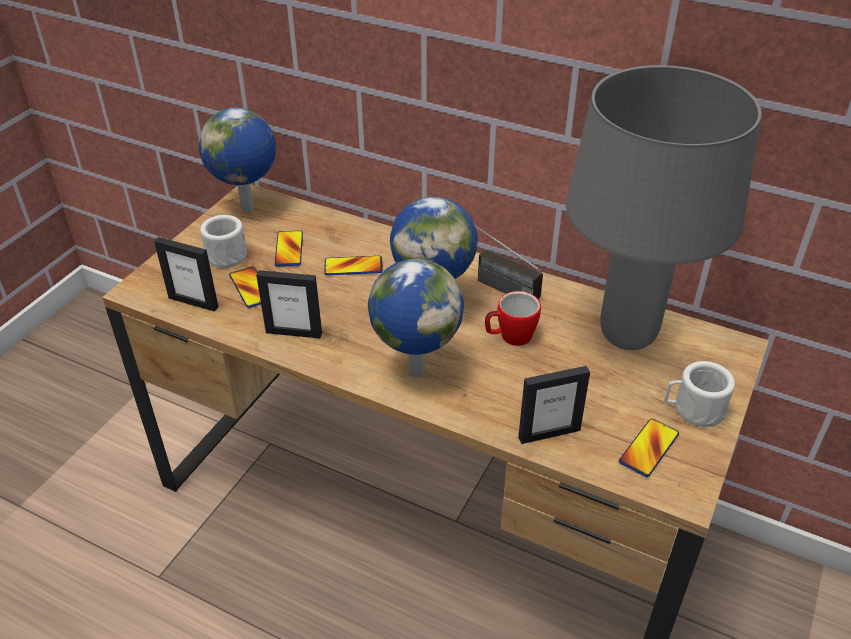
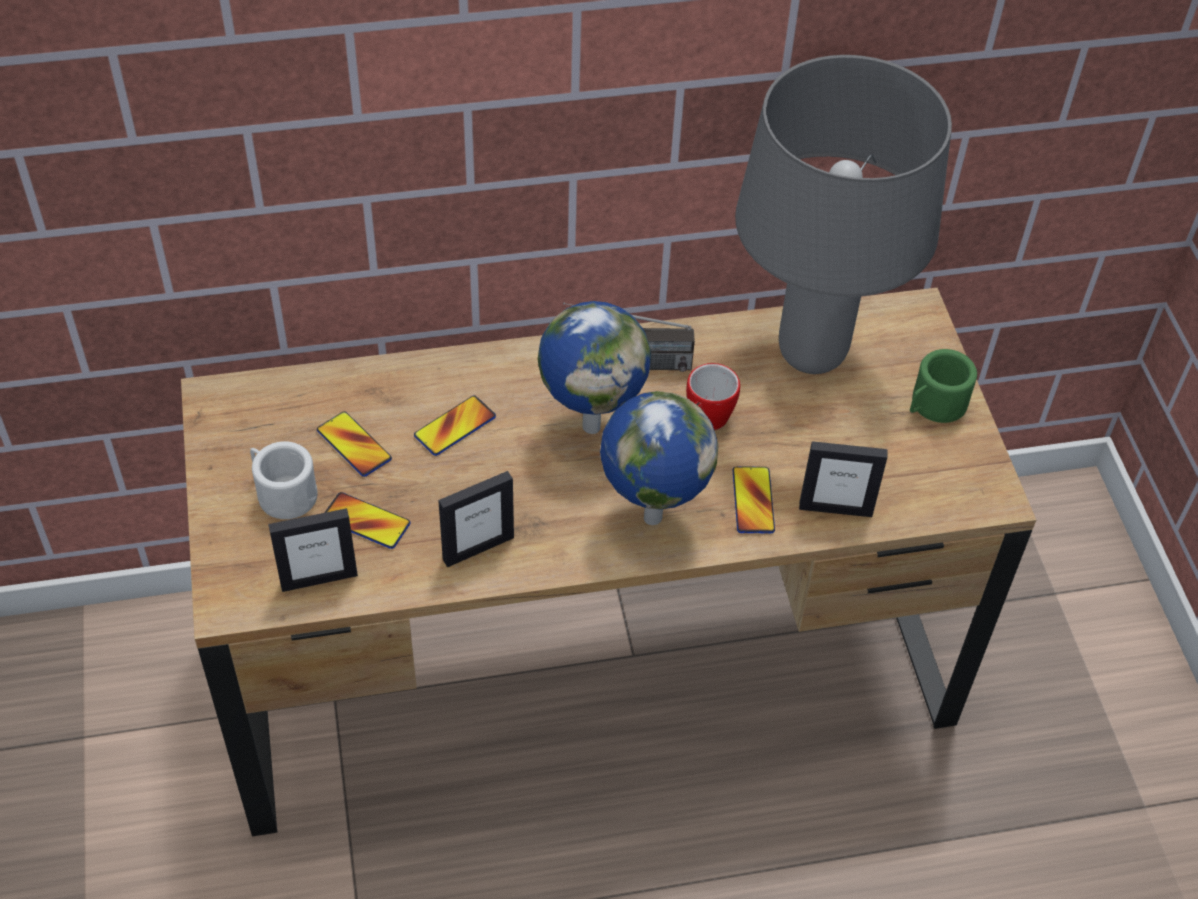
camera: 40 degrees left, 10 degrees up
globe [198,108,276,211] -> none
picture frame [518,366,590,444] -> picture frame turned 60 degrees clockwise [799,441,888,517]
phone [619,418,679,477] -> phone moved to [733,466,775,533]
white mug [664,361,735,427] -> green mug [910,349,977,423]

